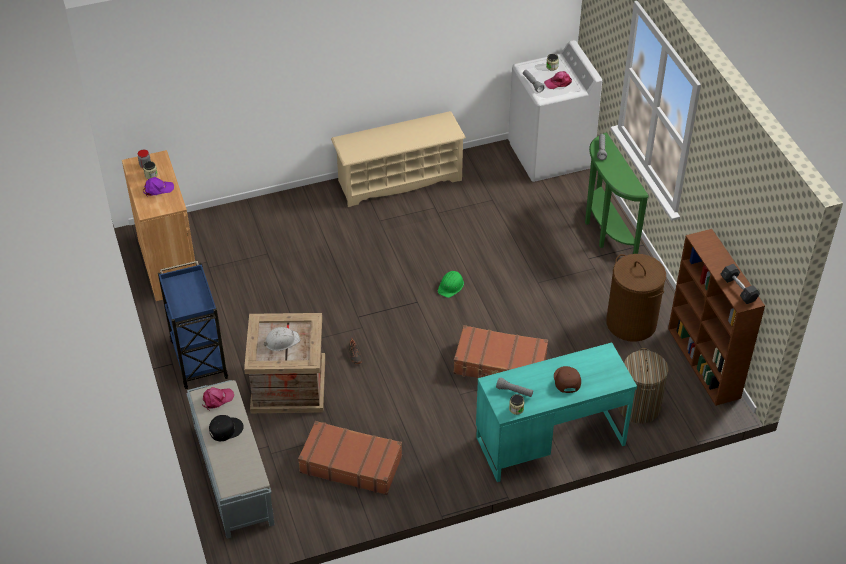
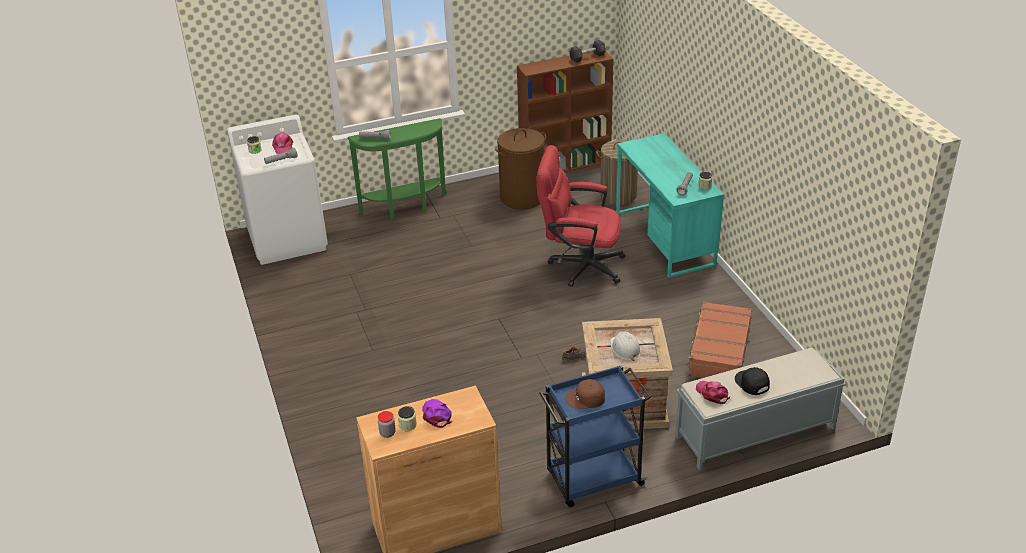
camera: 90 degrees left, 10 degrees down
beige shoe rack [331,111,466,207] -> none
green hard hat [438,271,464,298] -> none
brown suitcase [453,325,548,378] -> red office chair [536,145,625,287]
brown cap [554,366,581,393] -> brown cap moved to [565,379,605,409]

